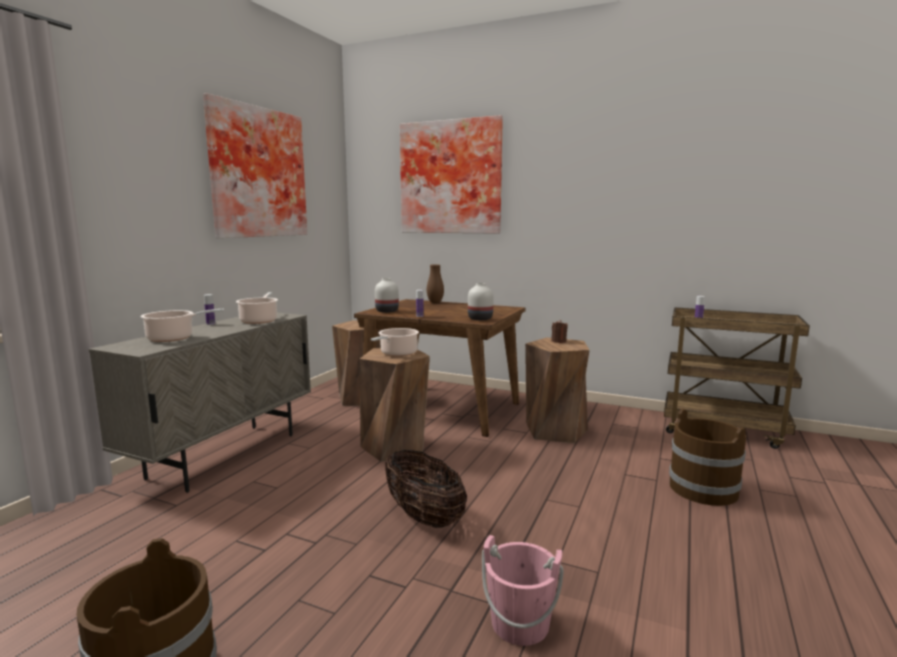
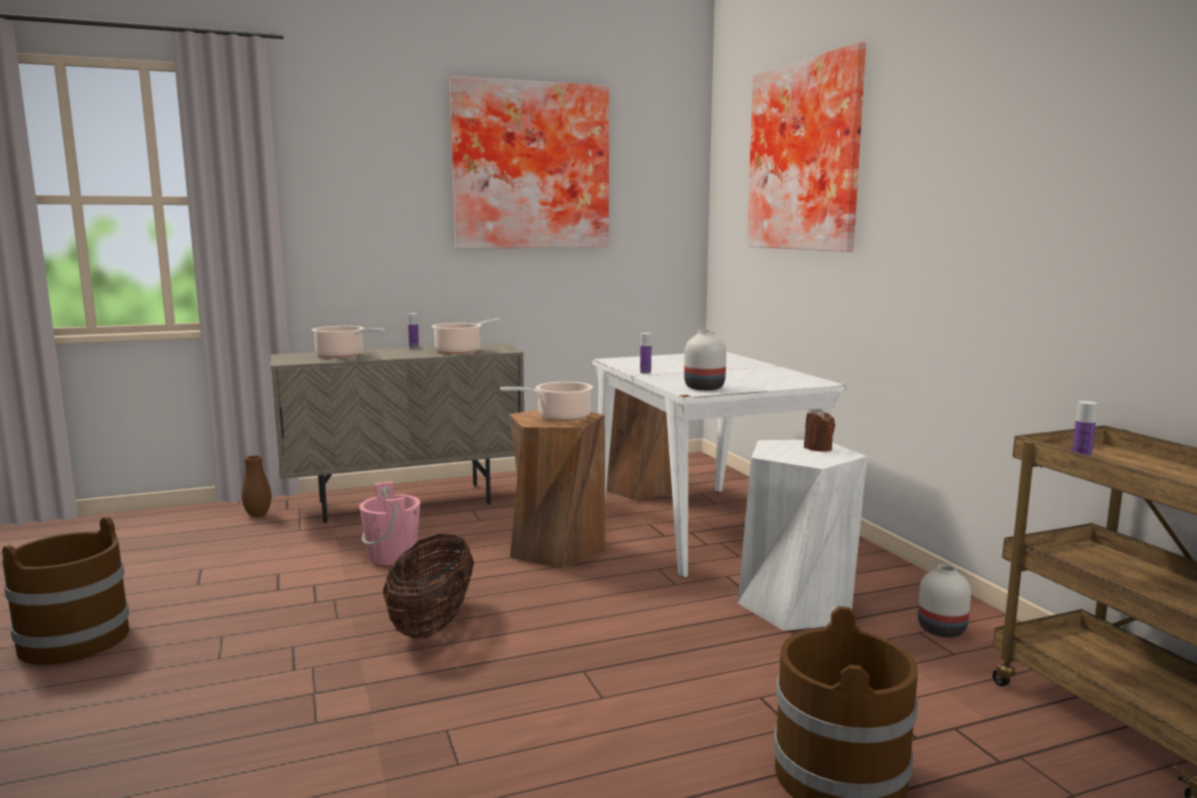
camera: 45 degrees right, 0 degrees up
brown dining table [354,299,526,437] -> white dining table [592,352,845,578]
white vase [375,278,399,313] -> white vase moved to [918,564,971,637]
brown vase [427,265,444,303] -> brown vase moved to [241,455,271,517]
pink bucket [482,535,564,646] -> pink bucket moved to [359,482,420,565]
brown stool [525,337,590,443] -> white stool [738,440,867,631]

